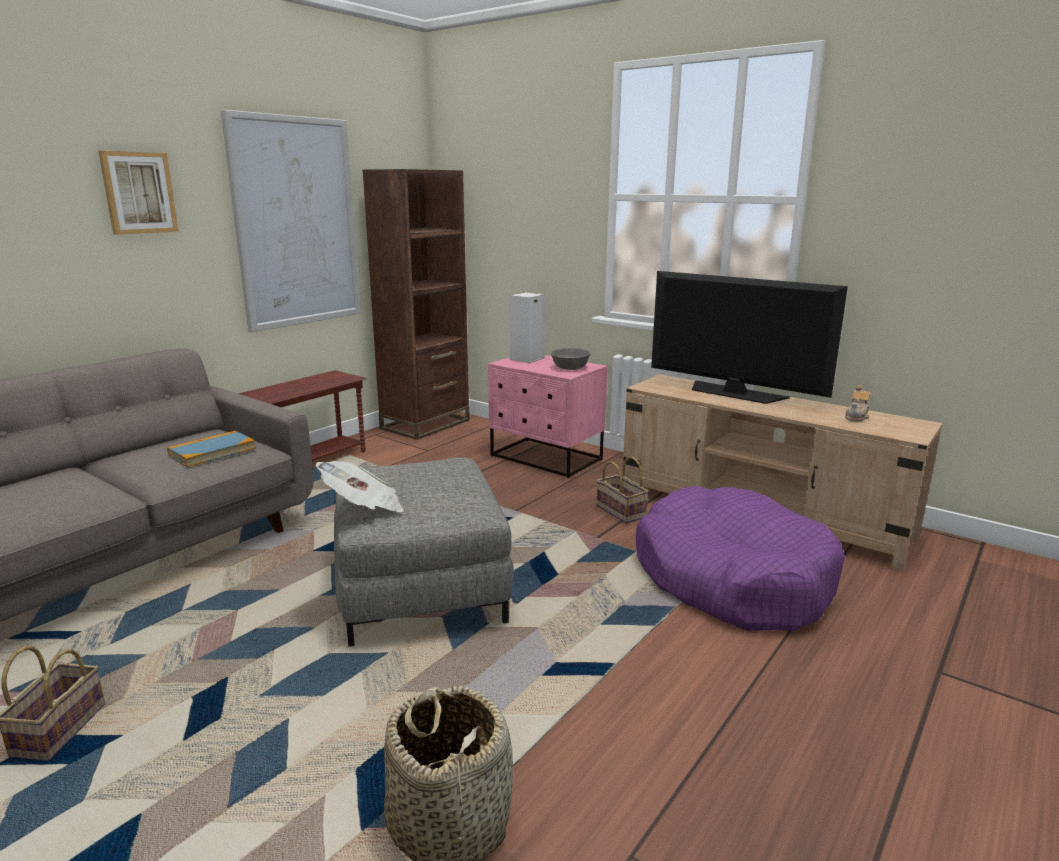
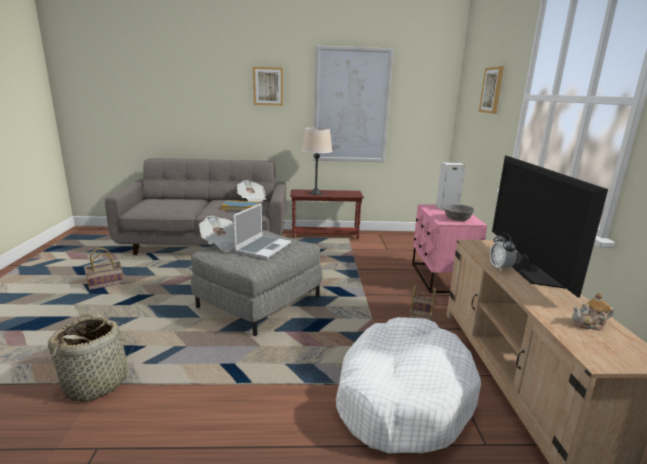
camera: 50 degrees right, 0 degrees up
brown bookcase [362,169,470,440] -> none
purple dog bed [636,486,845,631] -> white dog bed [336,317,481,454]
none -> laptop [234,203,291,259]
none -> newspaper [237,180,266,202]
none -> beige table lamp [301,127,333,195]
none -> picture [479,66,504,114]
none -> alarm clock [490,233,517,272]

